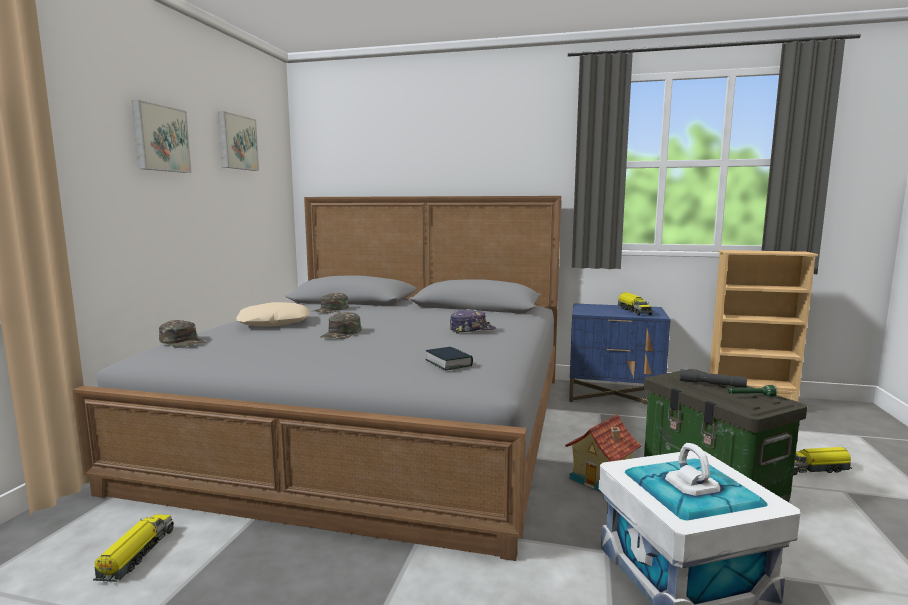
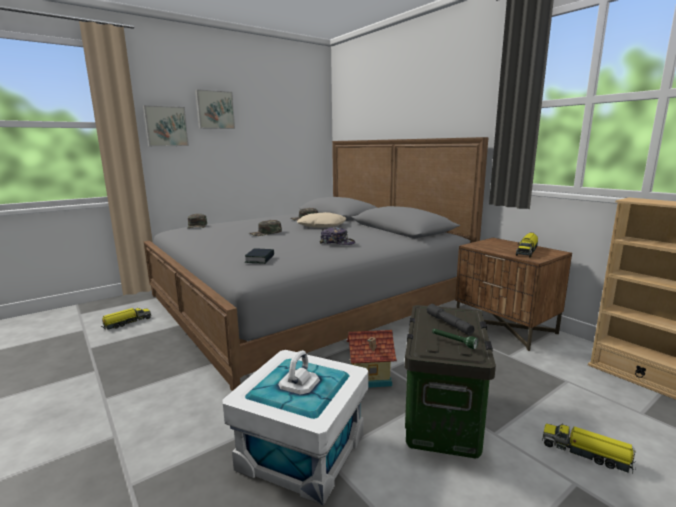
camera: 40 degrees right, 5 degrees up
picture [218,111,259,171] -> picture moved to [143,105,189,146]
beige pillow [236,302,309,326] -> beige pillow moved to [297,212,346,228]
blue nightstand [569,303,671,404] -> brown nightstand [455,238,572,351]

